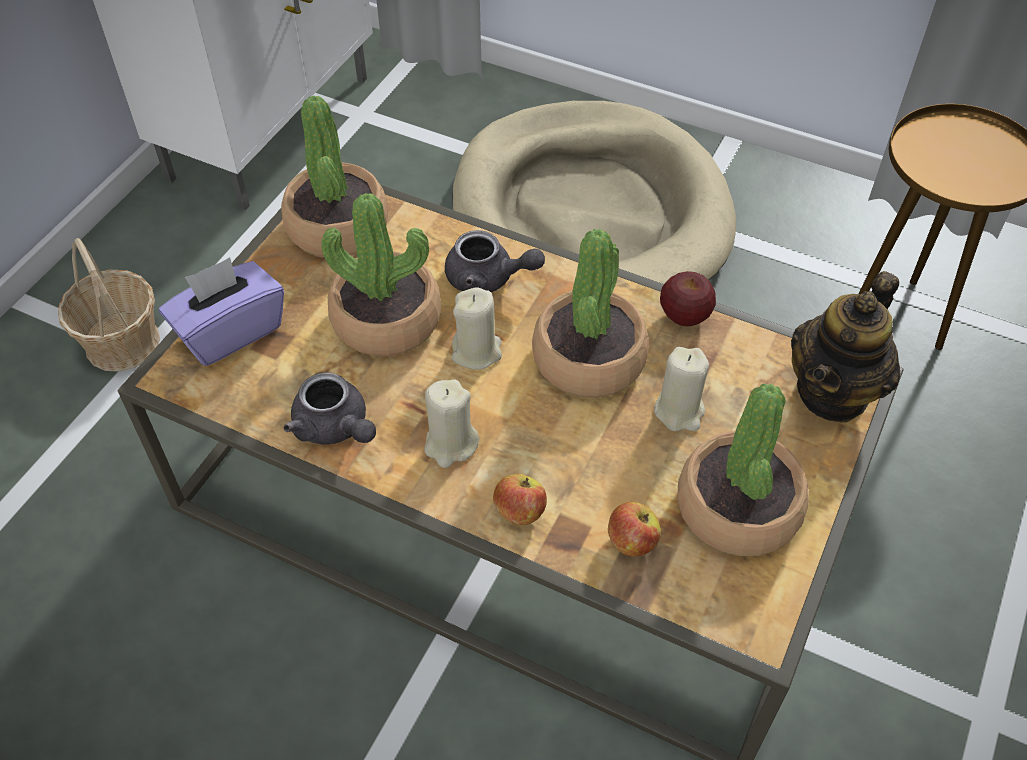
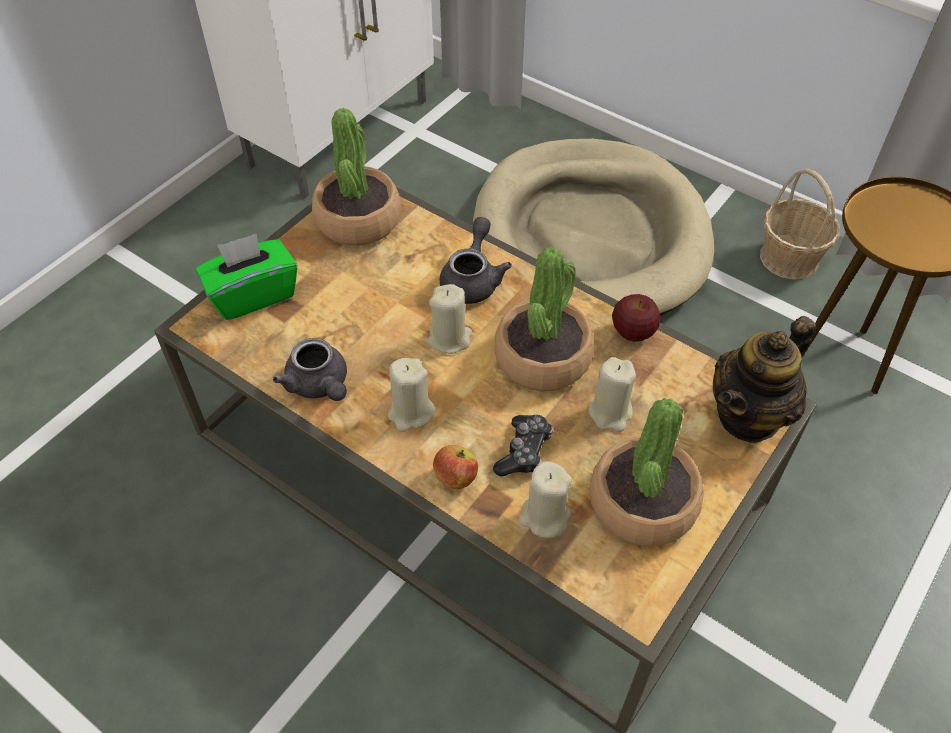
camera: 10 degrees right, 0 degrees up
basket [58,238,160,372] -> basket moved to [760,168,839,280]
purple tissue box [159,257,284,366] -> green tissue box [196,234,298,320]
potted plant [321,193,442,356] -> none
grey teapot [445,230,545,292] -> grey teapot turned 105 degrees counterclockwise [440,217,512,304]
apple [608,502,661,557] -> beige candle [519,461,572,538]
none -> game controller [493,415,553,476]

